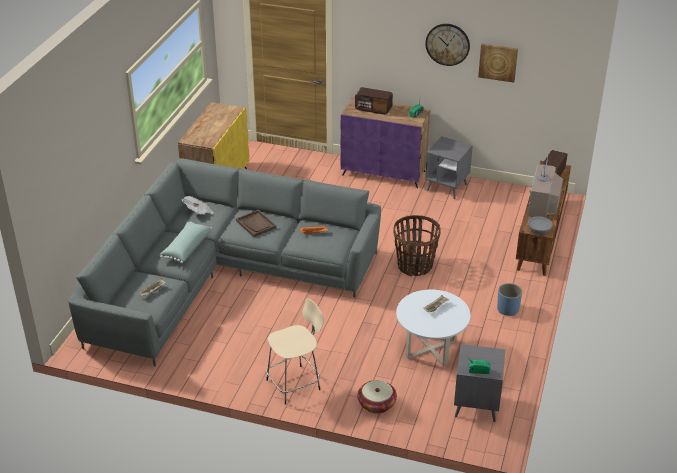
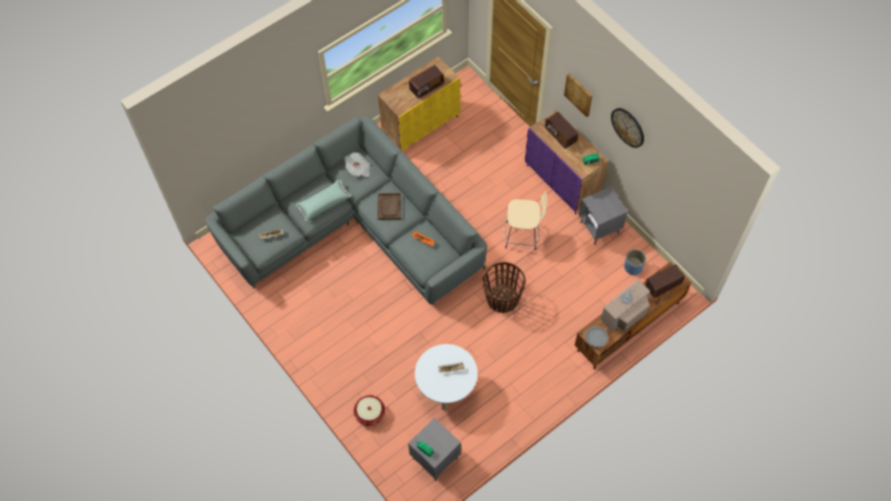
camera: 35 degrees right, 25 degrees up
beige stool [266,298,324,405] -> beige stool moved to [504,191,547,250]
picture [478,44,518,83] -> picture moved to [564,73,593,117]
blue planter [497,283,522,316] -> blue planter moved to [624,249,646,275]
none -> radio [409,65,444,99]

